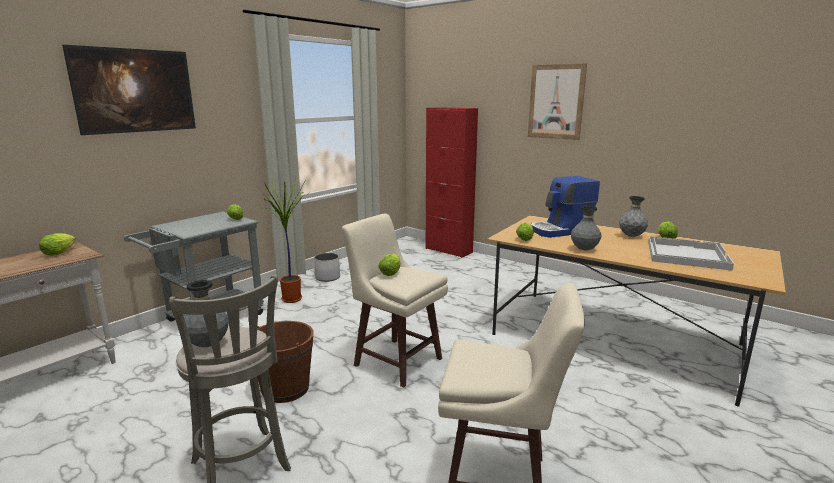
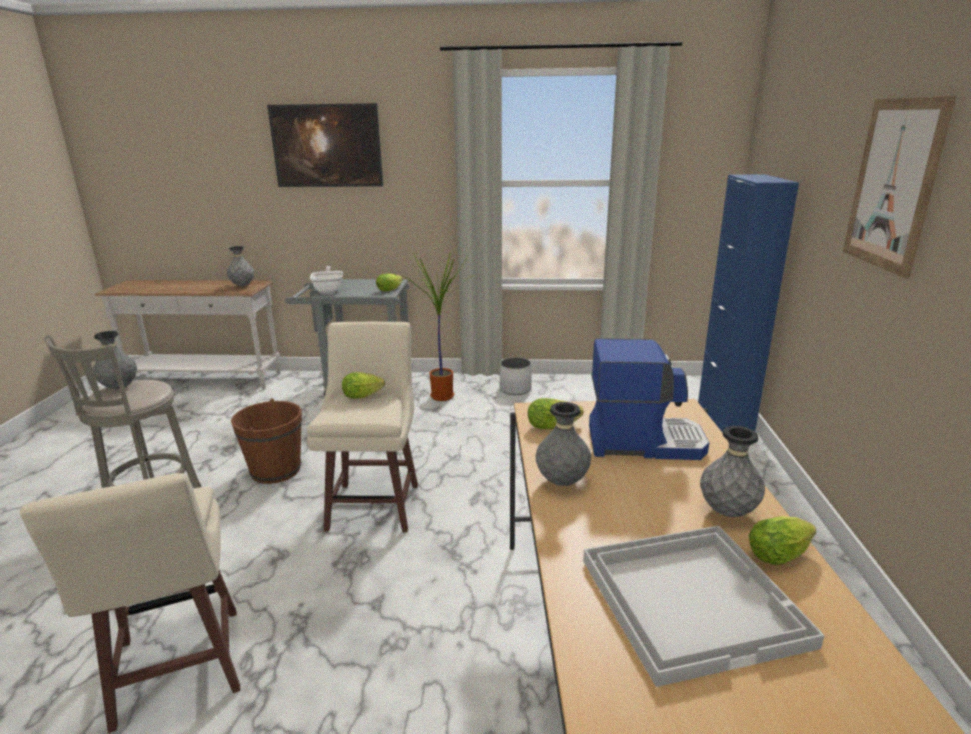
camera: 55 degrees right, 5 degrees up
lettuce [39,233,75,256] -> grey vase [227,246,254,286]
red cabinet [426,107,478,258] -> blue cabinet [698,174,799,433]
coffee machine [531,176,600,238] -> coffee machine turned 150 degrees clockwise [589,338,709,460]
none -> frying pan [310,266,343,293]

